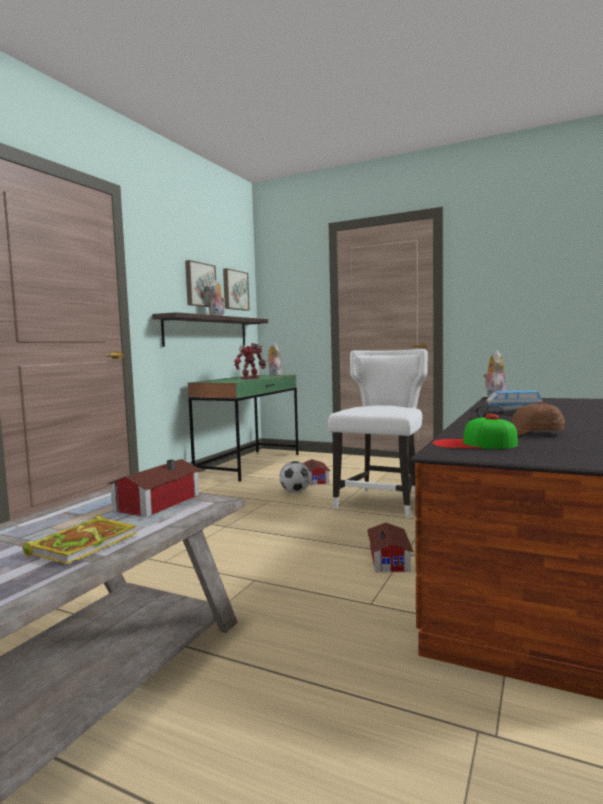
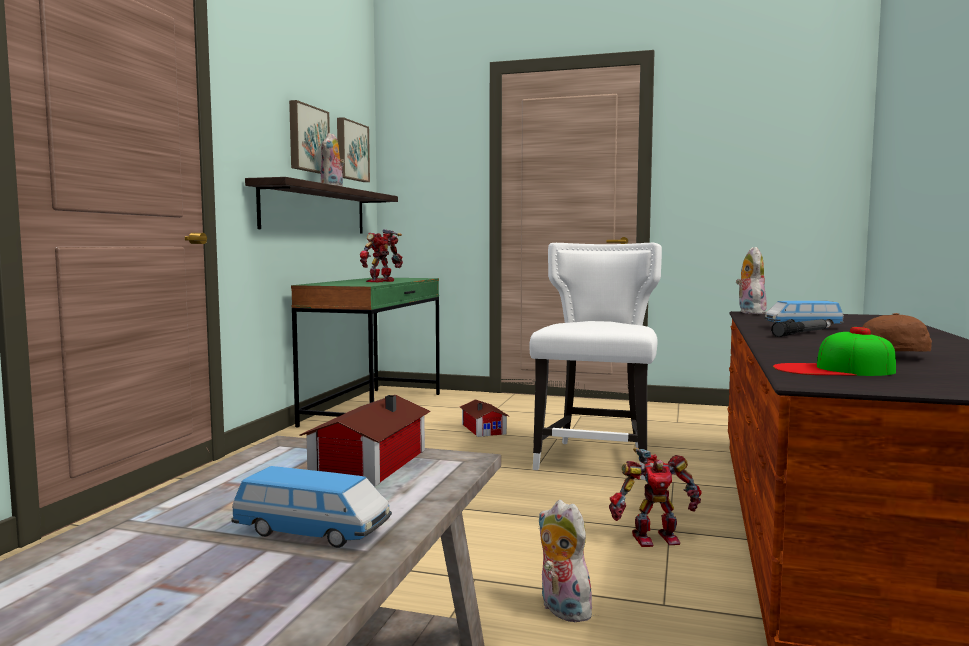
camera: 10 degrees left, 0 degrees up
book [22,515,137,564] -> toy car [231,466,392,548]
plush toy [267,343,282,376] -> plush toy moved to [538,500,599,622]
football [279,461,311,493] -> none
toy house [367,522,414,572] -> toy robot [609,448,702,547]

